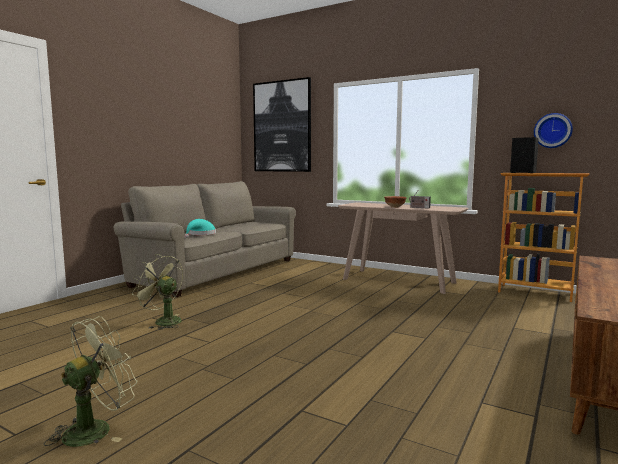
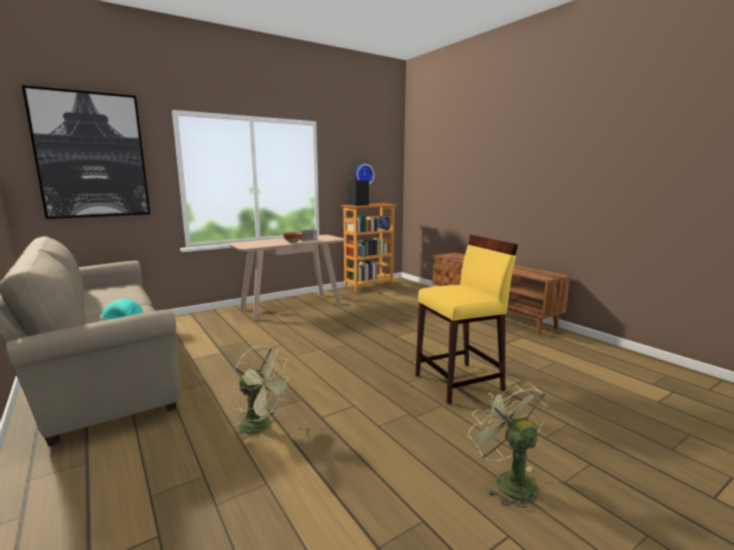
camera: 65 degrees left, 5 degrees up
green fan [132,254,183,330] -> green fan turned 120 degrees counterclockwise [231,346,292,443]
none -> yellow stool [416,235,518,404]

